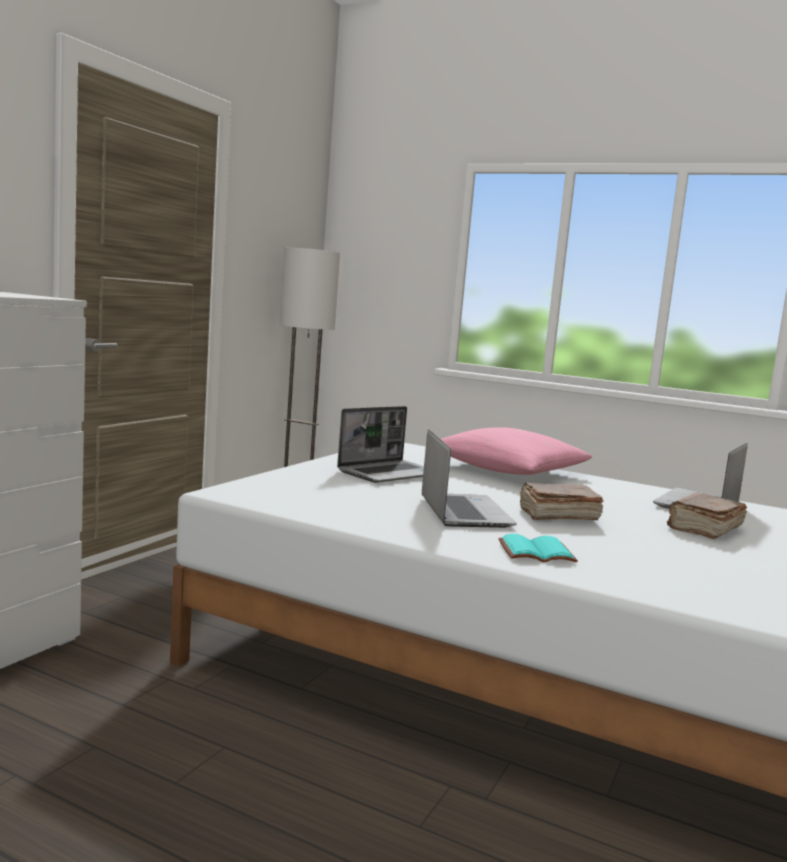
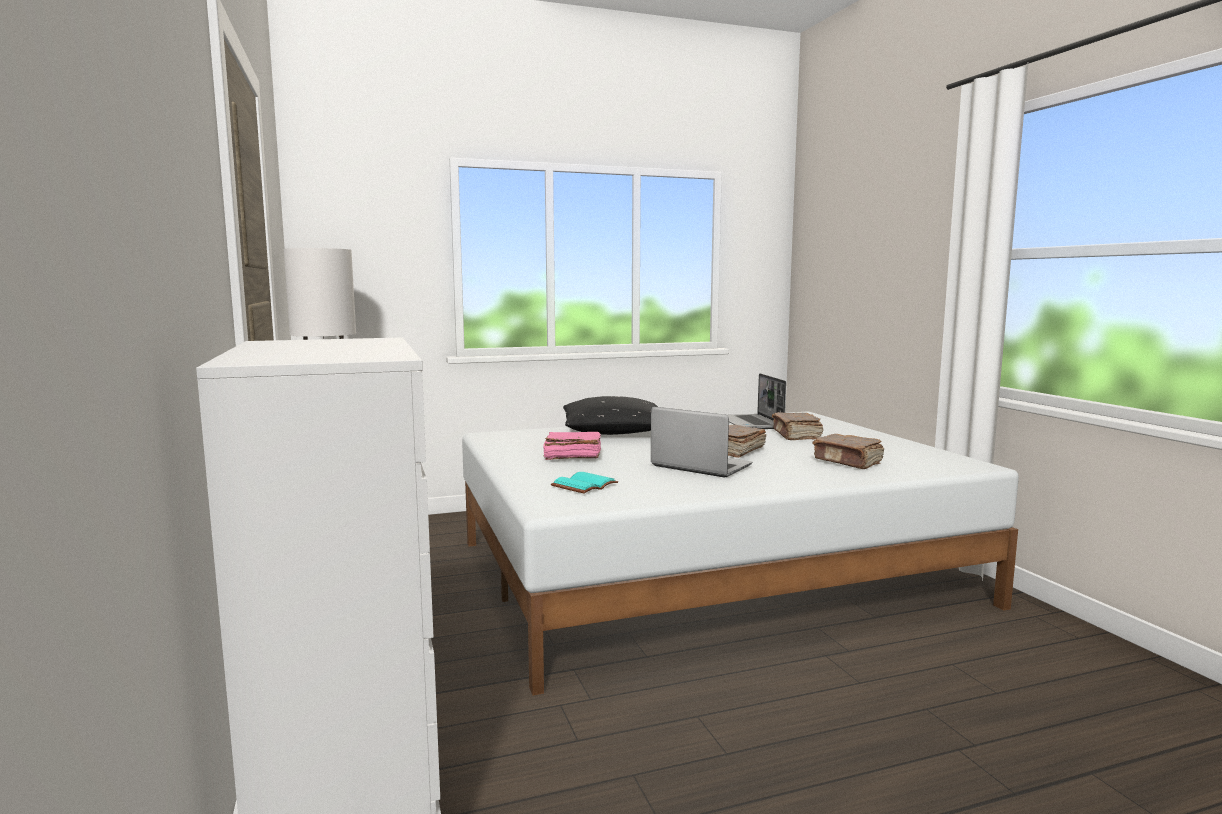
camera: 45 degrees left, 0 degrees up
laptop [337,406,424,483] -> pink book [543,432,601,460]
pink pillow [441,427,592,475] -> black pillow [563,396,658,435]
turquoise book [498,534,578,562] -> turquoise book moved to [551,472,618,494]
none -> brown book [812,434,884,469]

